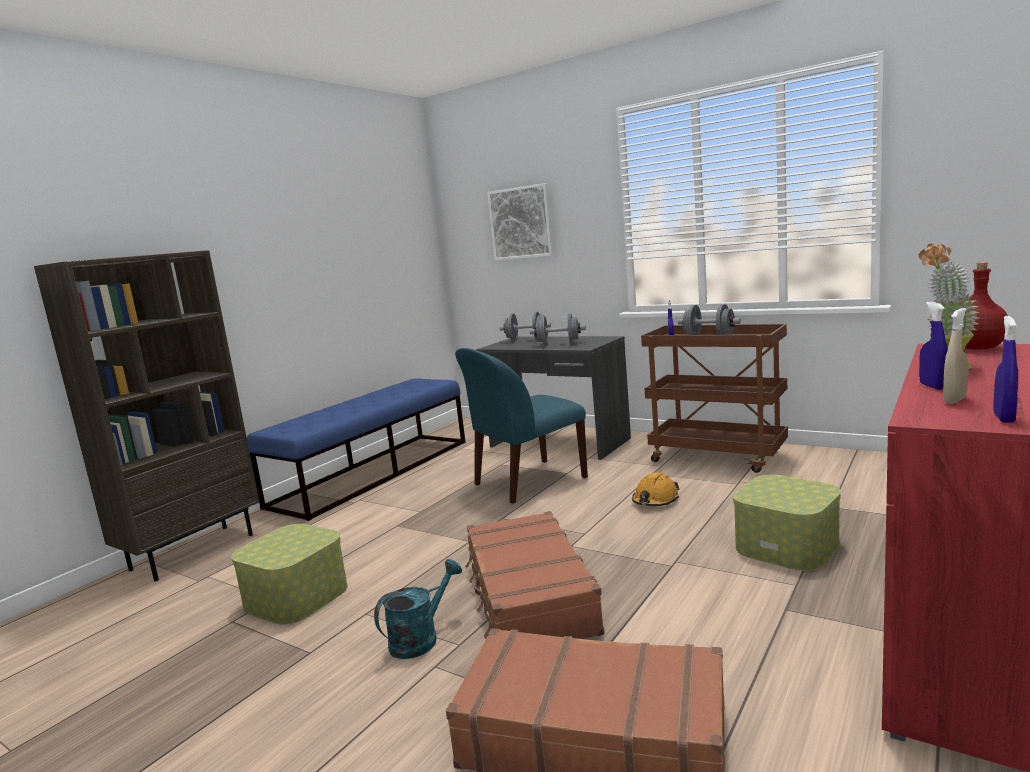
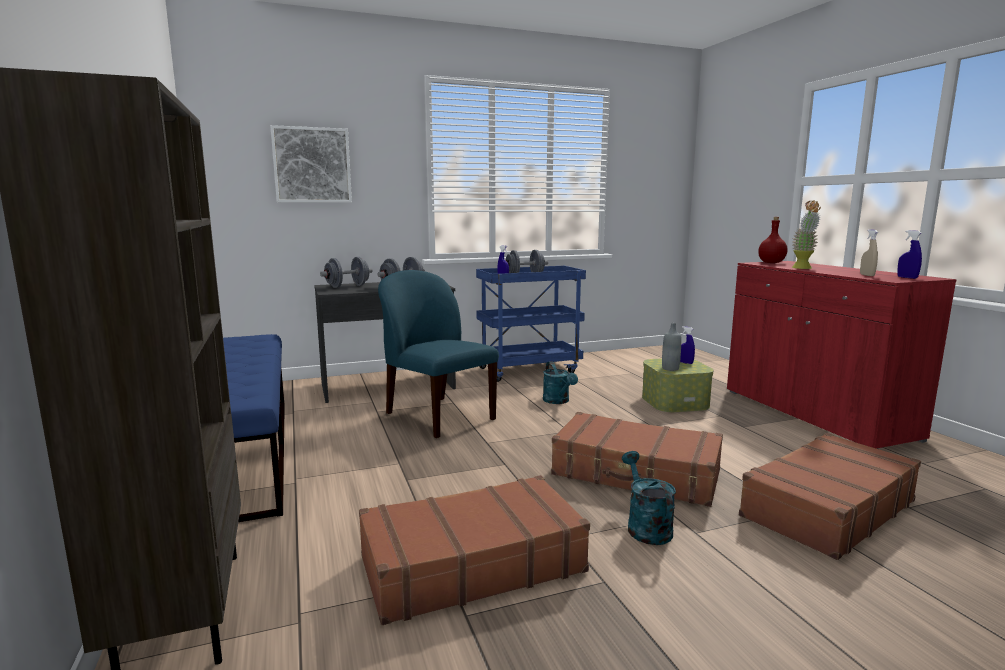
camera: 55 degrees left, 0 degrees up
storage box [231,524,348,624] -> brown suitcase [359,475,590,625]
blue chair [455,348,588,504] -> blue chair turned 135 degrees clockwise [378,270,499,438]
orange hard hat [632,472,680,506] -> turquoise watering can [543,361,578,404]
brown cart [641,324,788,473] -> blue cart [476,266,586,382]
blue spray bottle [919,302,948,390] -> blue spray bottle moved to [680,326,695,364]
none -> grey bottle [662,323,681,371]

